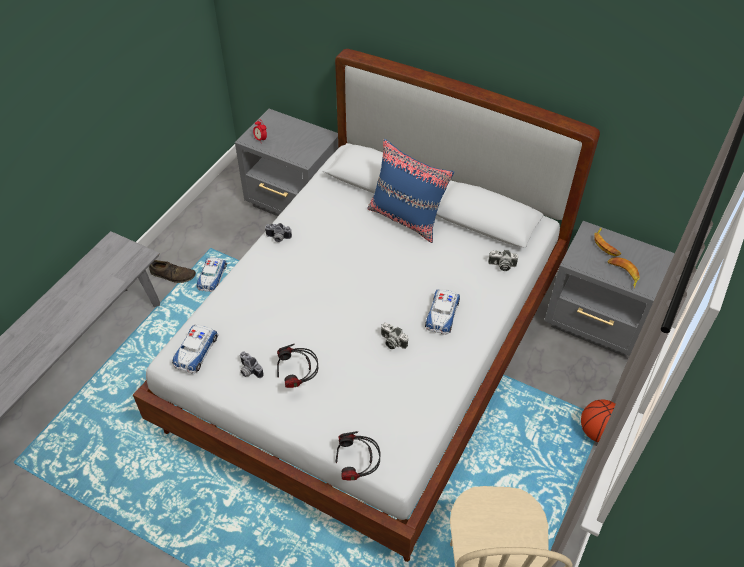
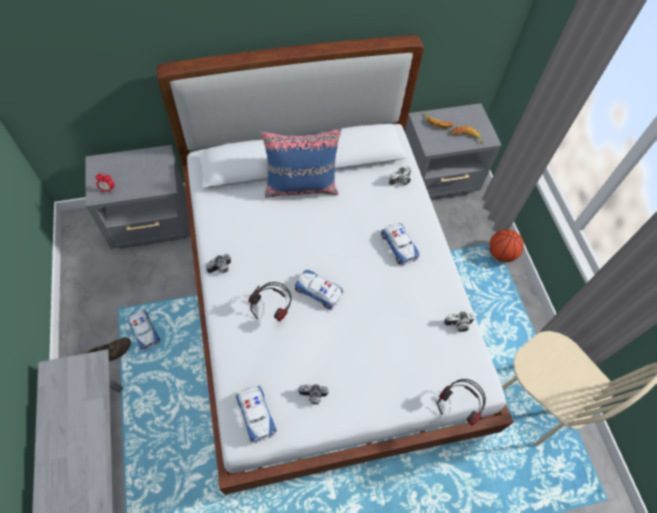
camera: 45 degrees left, 10 degrees up
headphones [277,344,318,388] -> headphones moved to [248,282,291,322]
camera [381,323,408,349] -> camera moved to [444,312,475,332]
none -> toy car [294,270,344,310]

